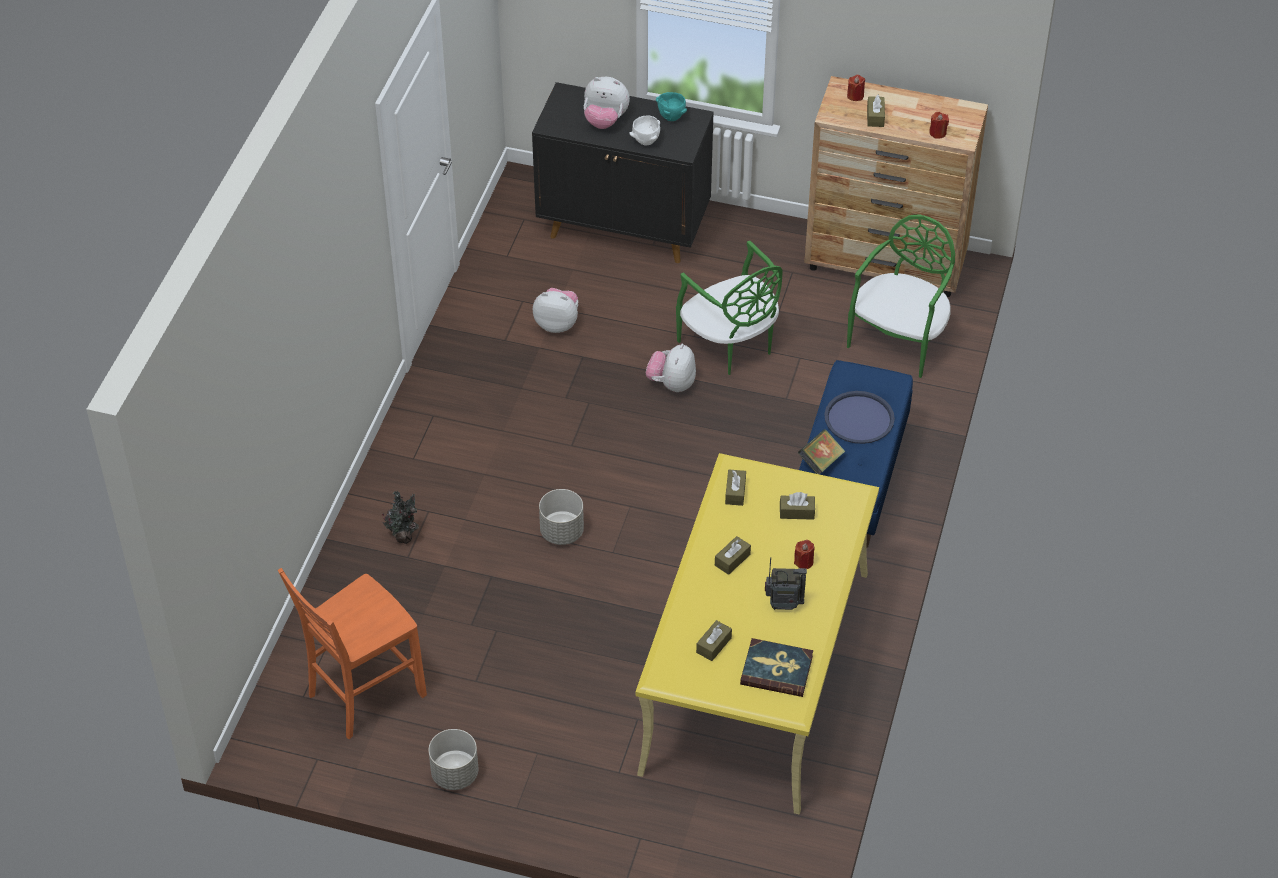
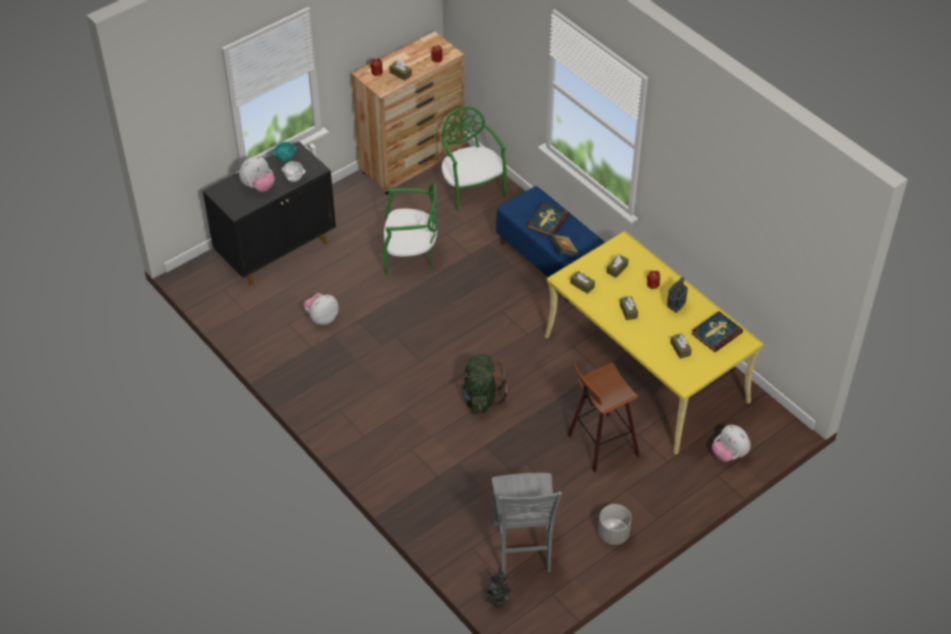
camera: 55 degrees left, 0 degrees up
orange chair [278,568,427,739] -> grey chair [492,473,562,576]
potted plant [382,491,419,544] -> potted plant moved to [485,568,511,607]
grey planter [539,489,584,545] -> green backpack [458,354,507,414]
plush toy [646,344,696,392] -> plush toy moved to [712,425,751,462]
blue tray [824,391,895,444] -> book [527,202,570,237]
none -> stool [567,363,639,473]

